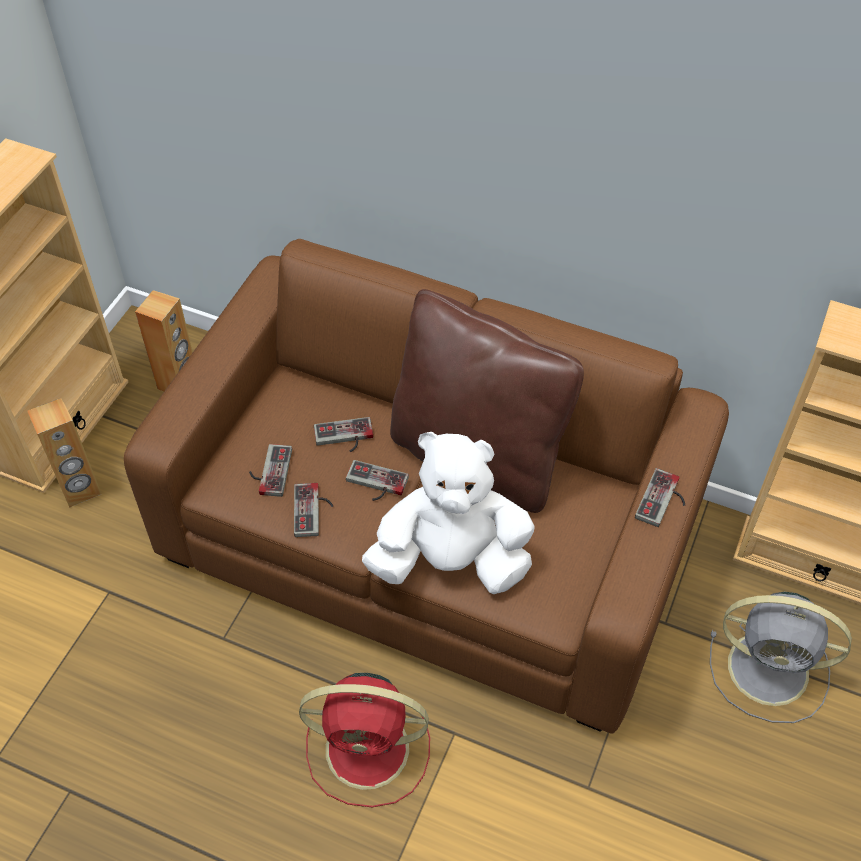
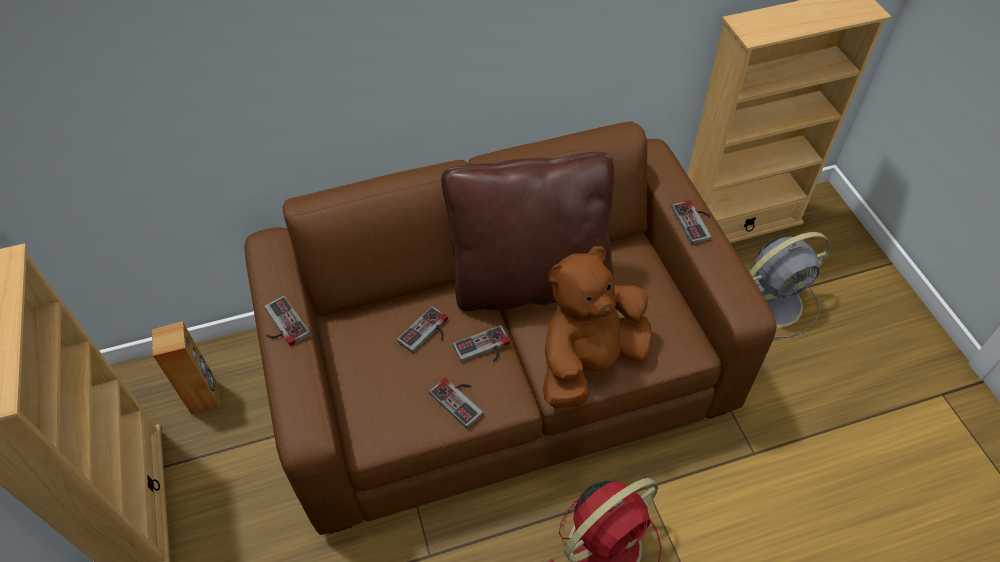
camera: 40 degrees left, 0 degrees up
brown speaker [27,398,102,508] -> none
game controller [249,444,292,497] -> game controller moved to [265,296,310,346]
white plush toy [362,432,535,594] -> brown plush toy [543,246,652,408]

